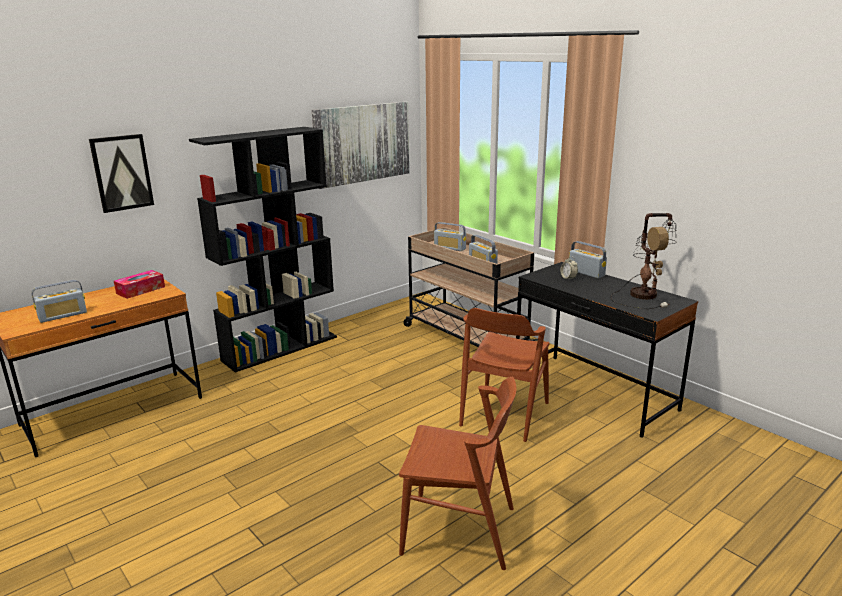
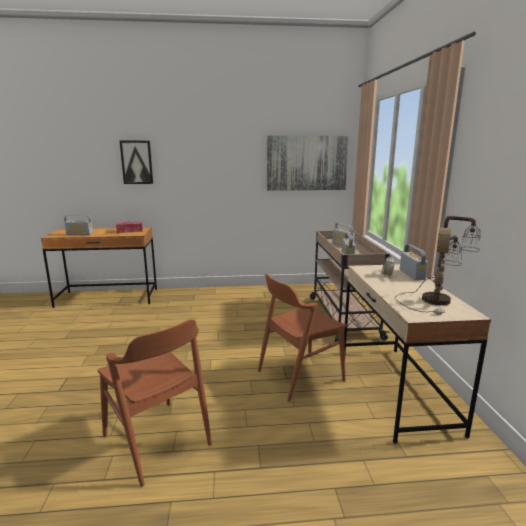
camera: 35 degrees right, 5 degrees down
black bookcase [189,127,337,373] -> none
black desk [516,262,698,438] -> beige desk [344,264,491,444]

